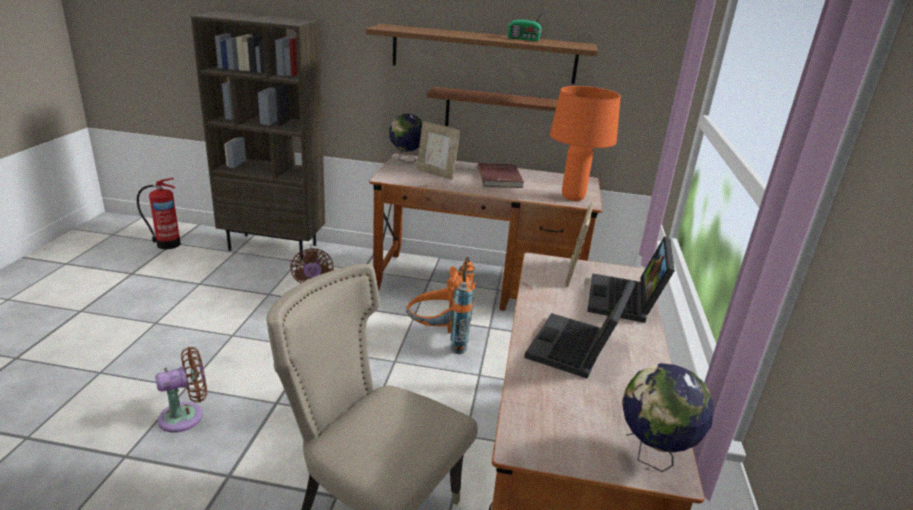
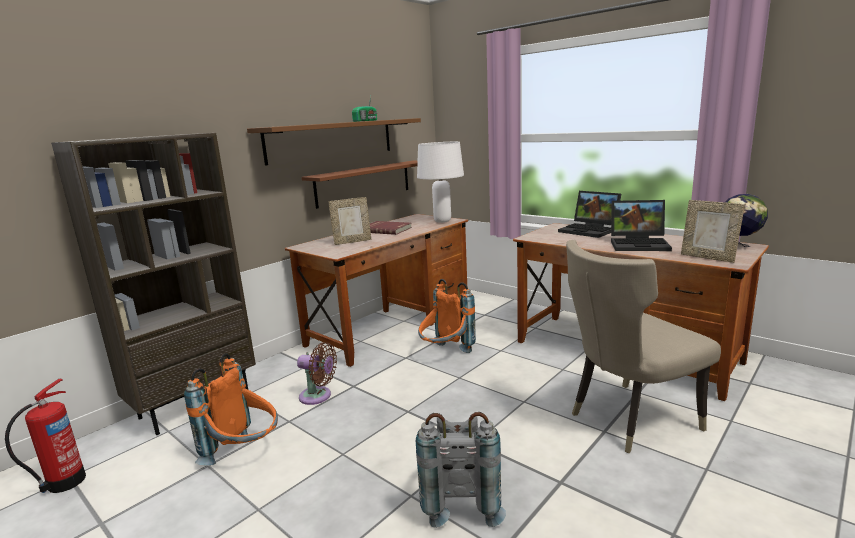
camera: 55 degrees left, 10 degrees down
brown fan [155,347,207,433] -> grey backpack [416,412,506,528]
globe [389,114,422,163] -> none
laptop [524,279,636,378] -> laptop turned 45 degrees counterclockwise [611,200,672,251]
orange table lamp [550,86,621,201] -> white table lamp [417,142,464,223]
picture frame [565,202,594,287] -> picture frame moved to [681,200,745,263]
none -> orange backpack [184,353,278,465]

